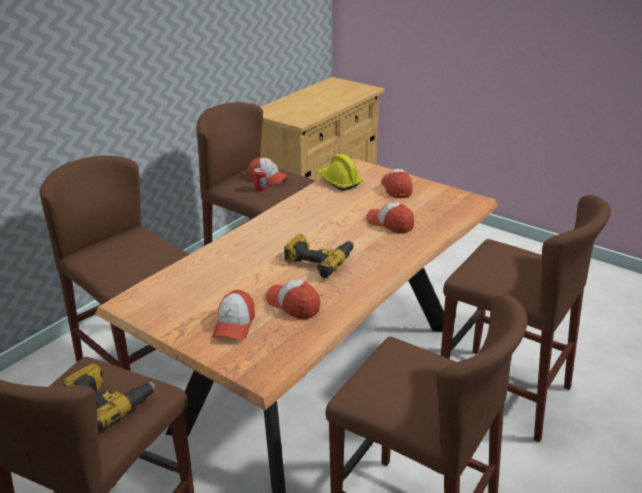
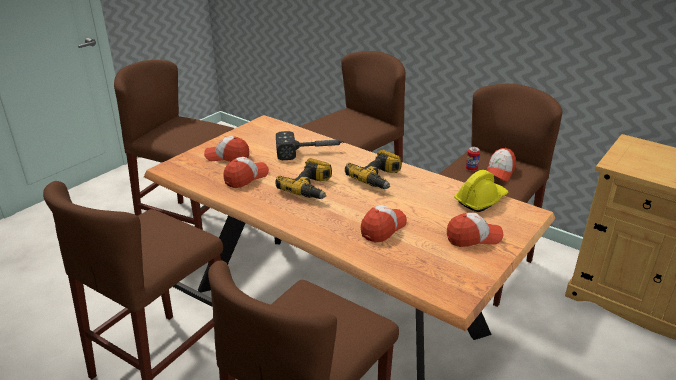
camera: 90 degrees right, 0 degrees up
power drill [63,363,156,431] -> power drill moved to [345,150,402,189]
none -> hammer [276,131,344,160]

